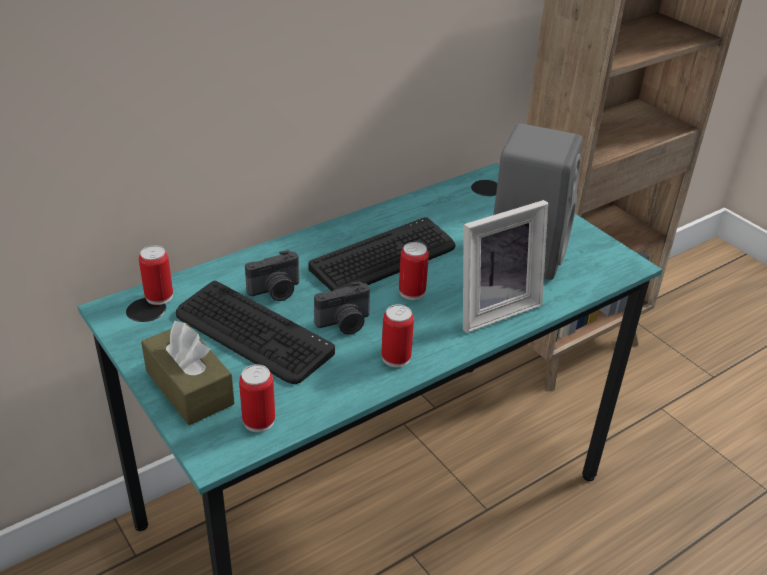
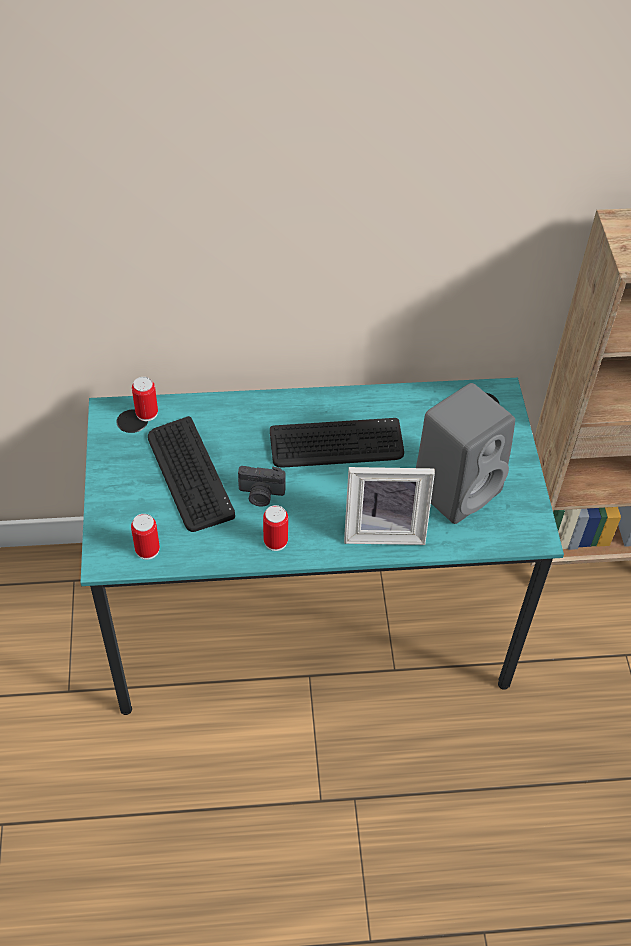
camera: 30 degrees right, 15 degrees up
brown tissue box [141,321,235,425] -> none
camera [245,250,299,301] -> none
can [399,242,429,300] -> none

